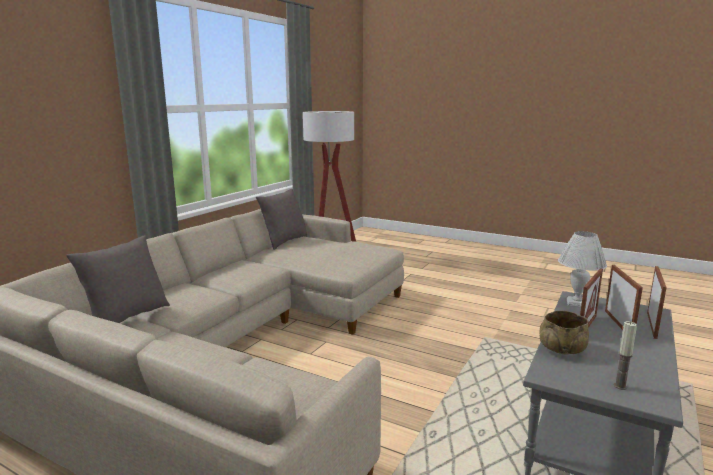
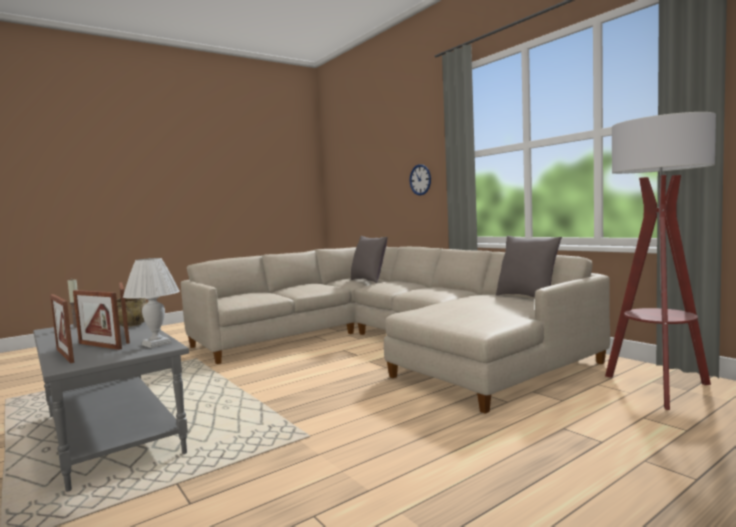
camera: 115 degrees right, 10 degrees down
none -> wall clock [410,164,431,195]

